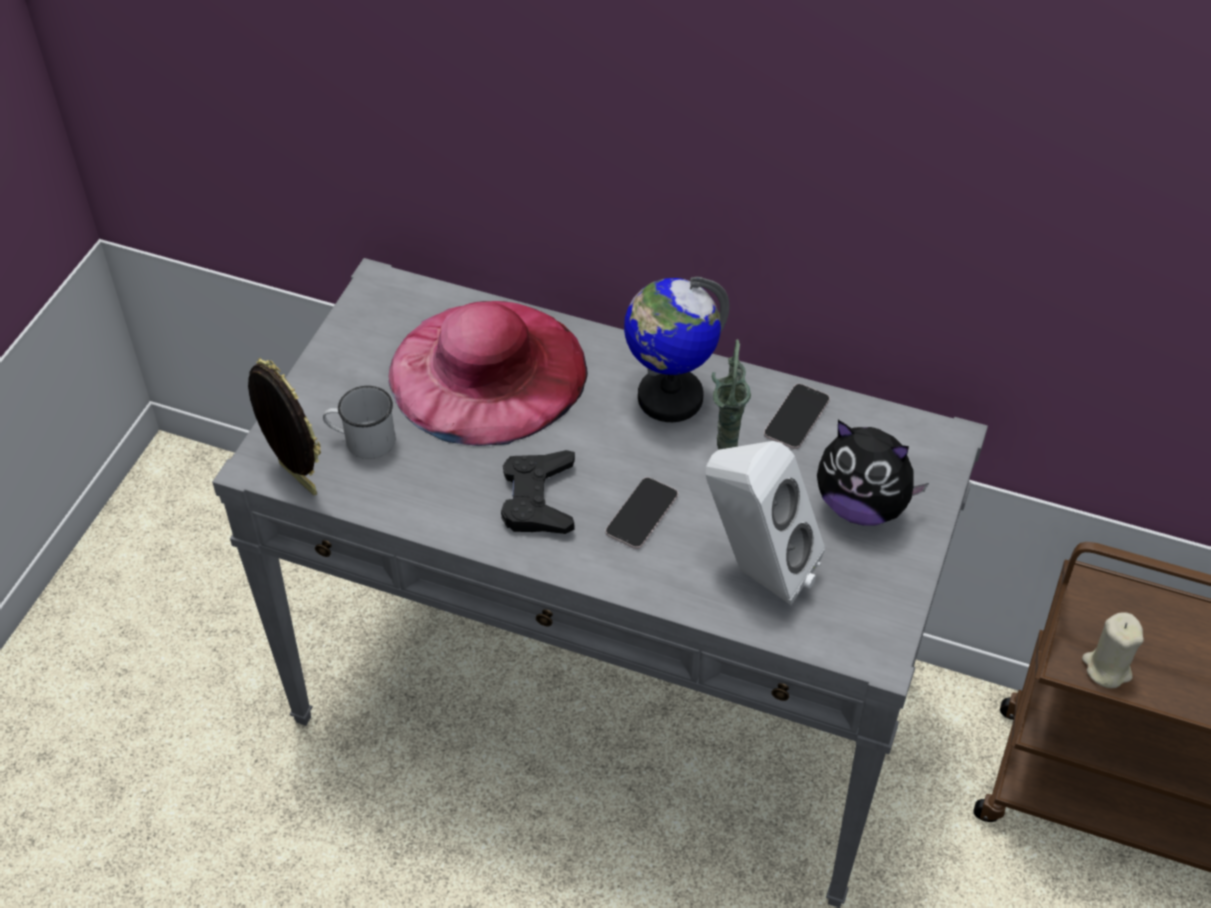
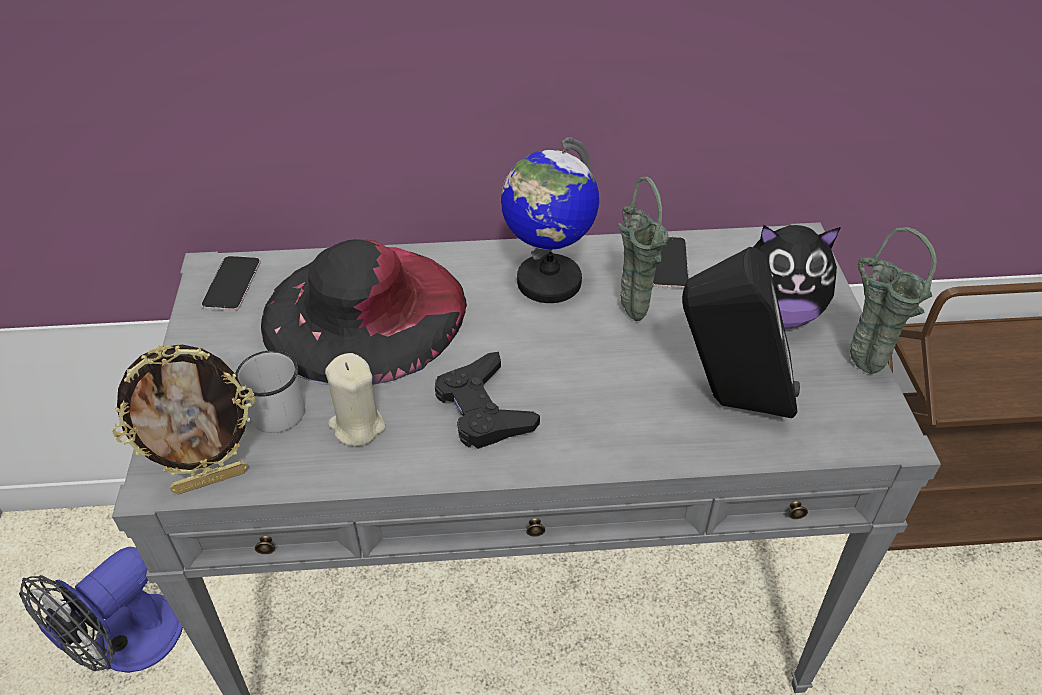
camera: 25 degrees left, 5 degrees down
picture frame [248,358,321,495] -> picture frame turned 135 degrees clockwise [112,344,255,495]
pink hat [388,301,588,446] -> black hat [261,239,467,385]
phone [605,477,678,549] -> phone moved to [201,256,261,311]
white speaker [706,441,825,605] -> black speaker [682,247,800,418]
beige candle [1082,612,1144,688] -> beige candle moved to [325,353,386,446]
none -> fan [19,547,183,673]
none -> green vase [850,227,937,374]

